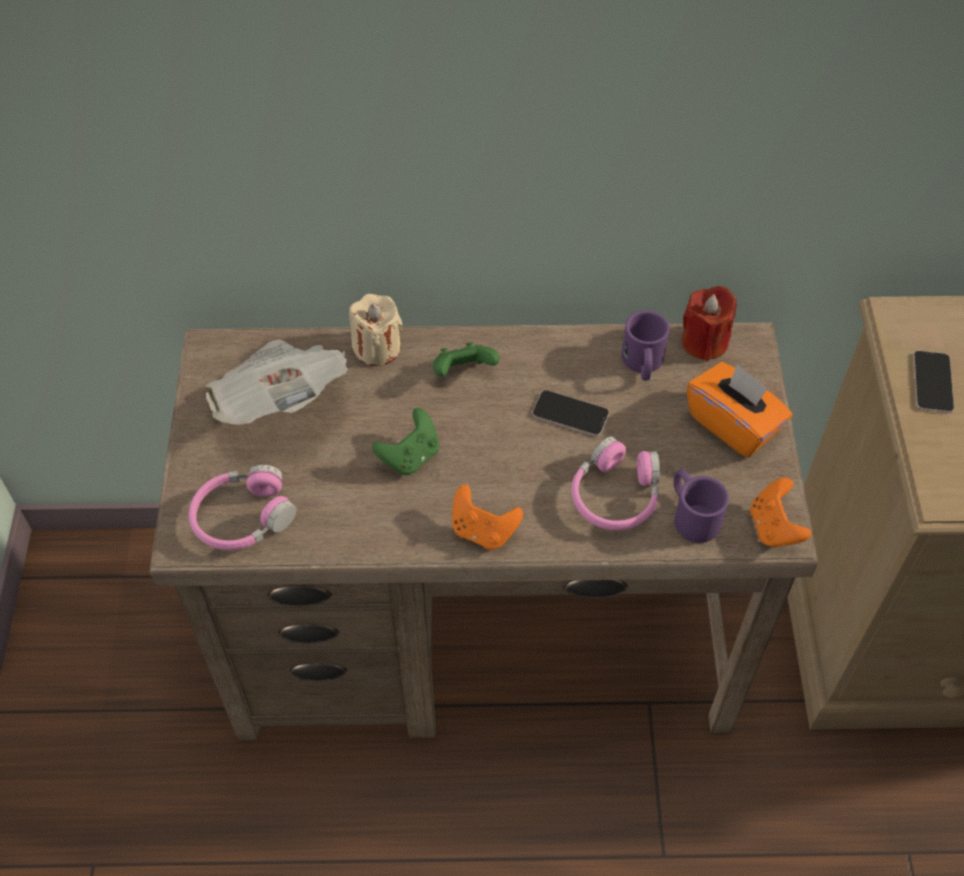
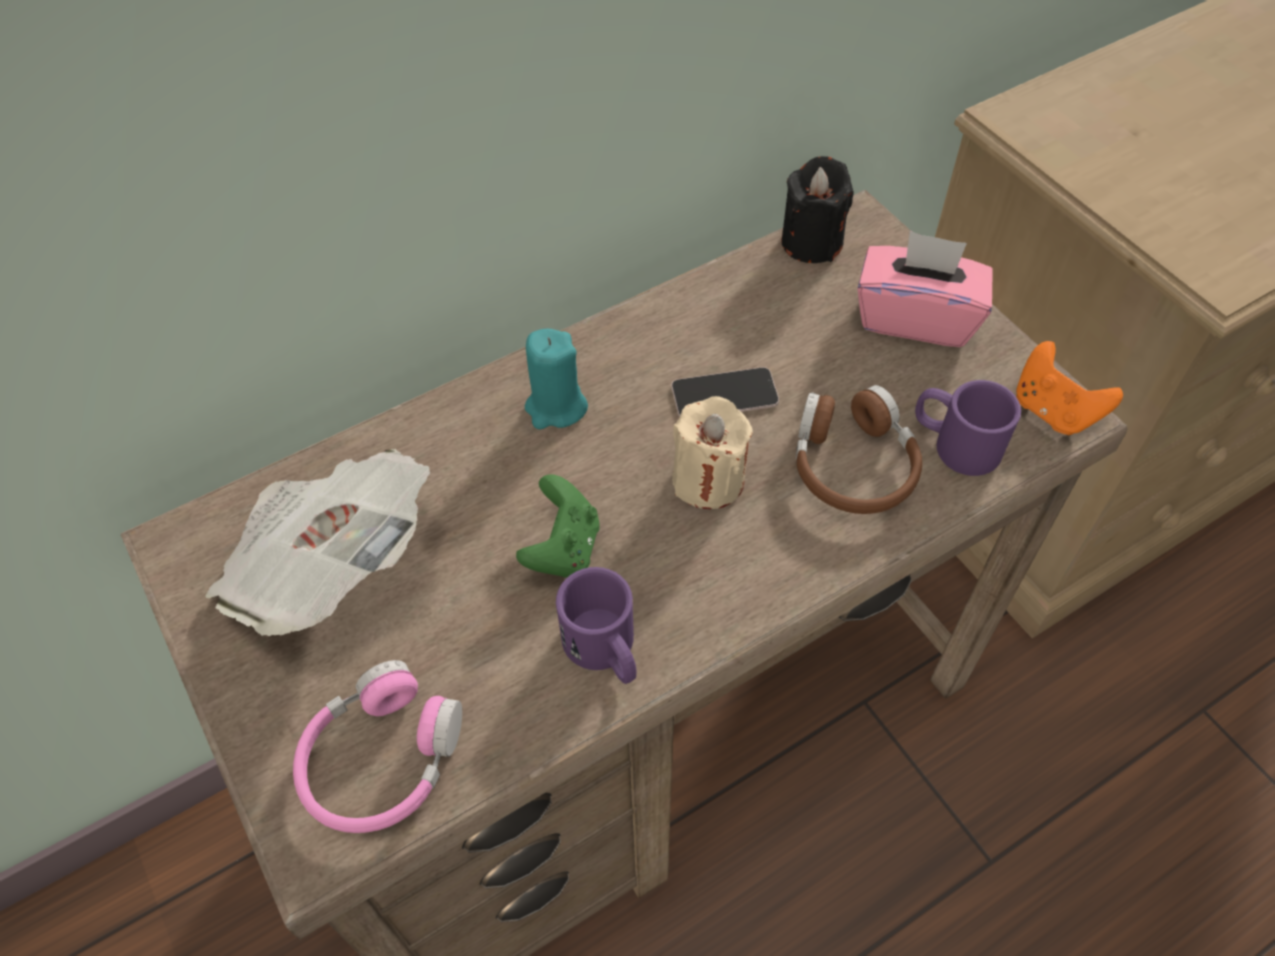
camera: 30 degrees left, 0 degrees up
beige candle [349,294,402,366] -> beige candle moved to [672,396,753,509]
green game controller [433,342,499,377] -> turquoise candle [525,329,588,429]
orange game controller [452,484,523,550] -> none
pink headphones [571,436,660,530] -> brown headphones [796,385,922,514]
purple mug [621,310,670,381] -> purple mug moved to [556,567,636,684]
red candle [682,286,737,361] -> black candle [781,156,854,263]
orange tissue box [687,362,792,458] -> pink tissue box [857,231,993,347]
phone [913,350,954,413] -> none

